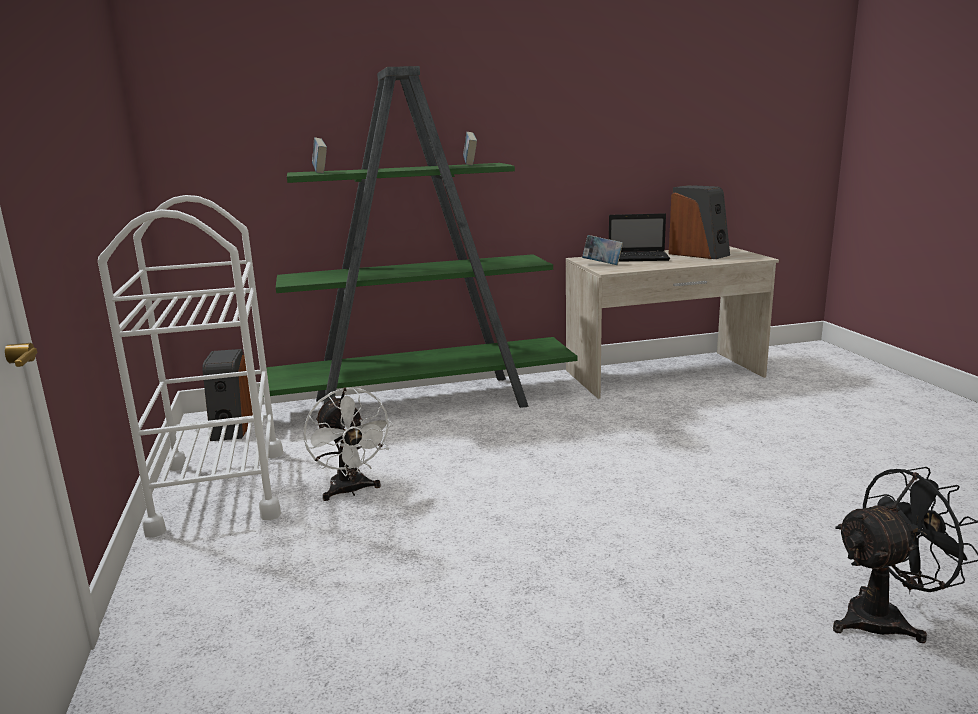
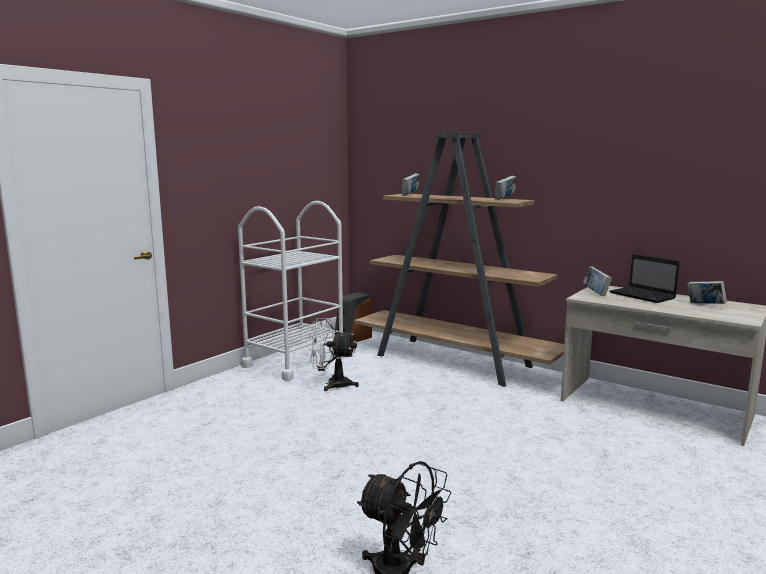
camera: 50 degrees right, 5 degrees down
green bookcase [259,66,578,429] -> brown bookcase [355,132,564,387]
white fan [304,387,394,501] -> white fan turned 75 degrees clockwise [308,318,359,391]
speaker [669,185,730,259] -> book [687,281,727,304]

